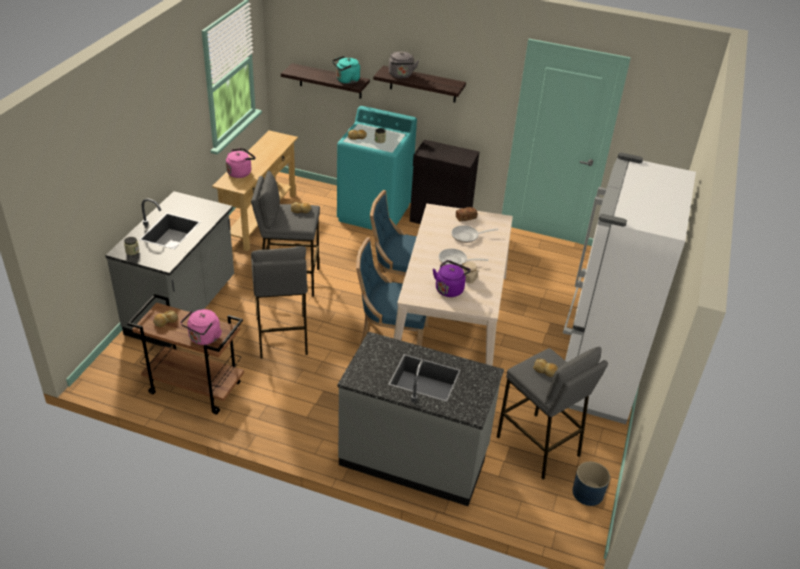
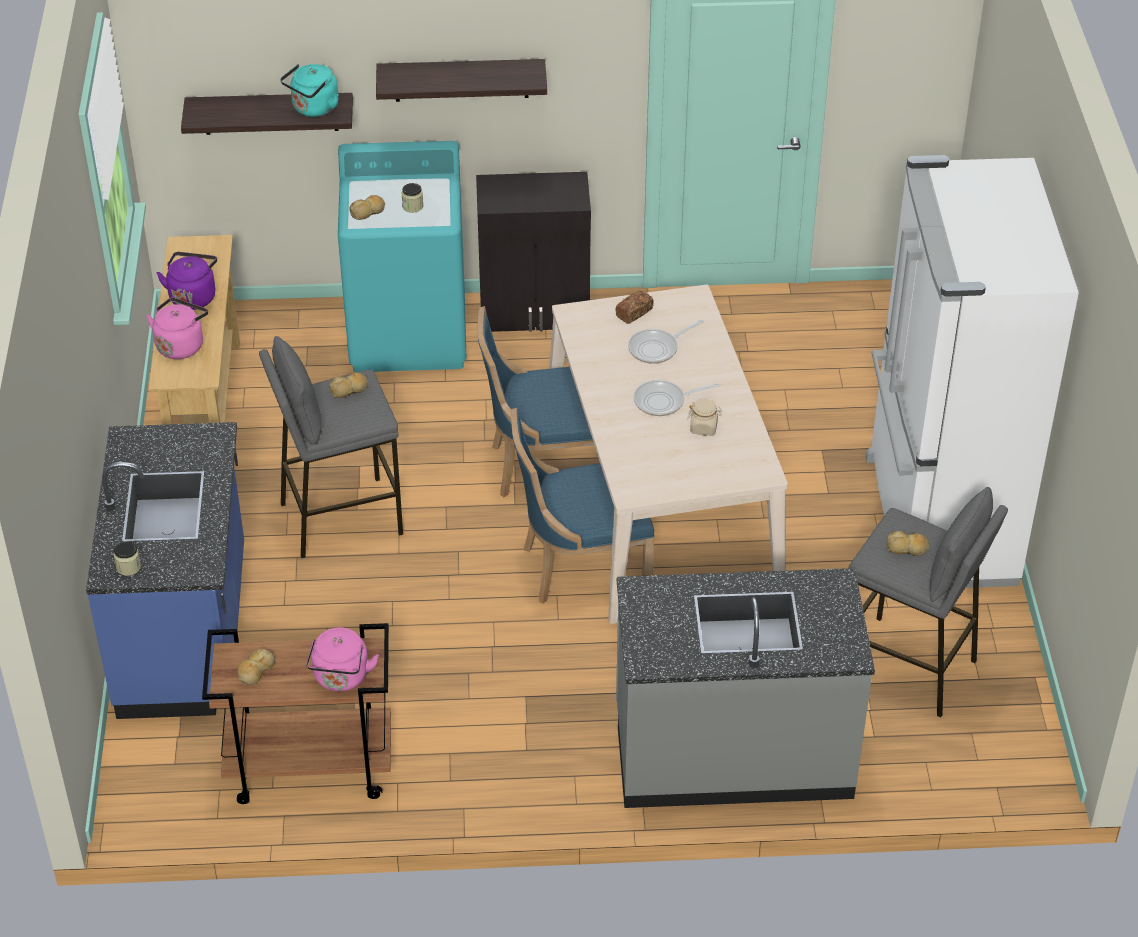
camera: 20 degrees left, 5 degrees up
grey counter [105,191,234,348] -> blue counter [86,422,244,719]
grey stool [251,246,308,359] -> none
grey kettle [389,52,419,79] -> none
purple kettle [433,260,471,297] -> purple kettle moved to [156,252,217,310]
blue planter [572,462,610,506] -> none

